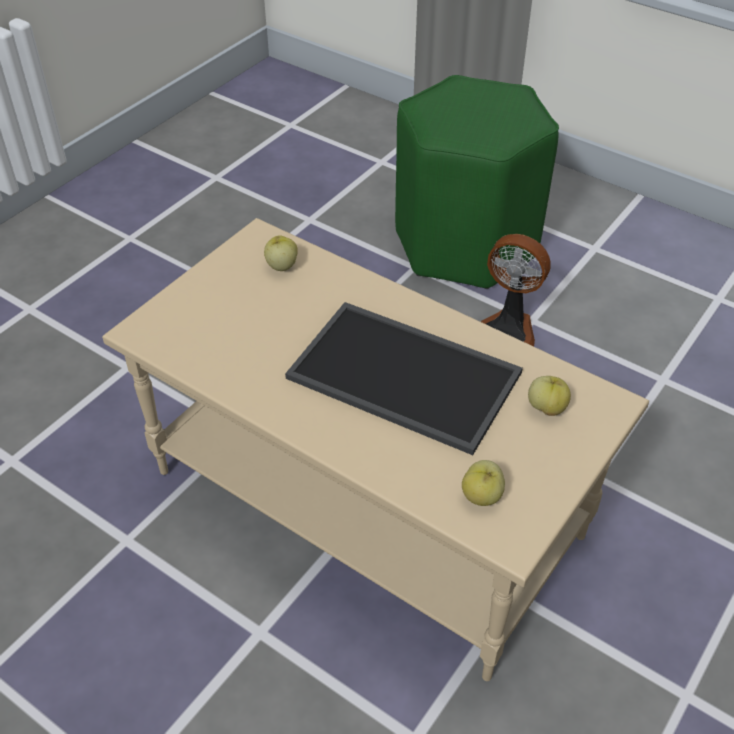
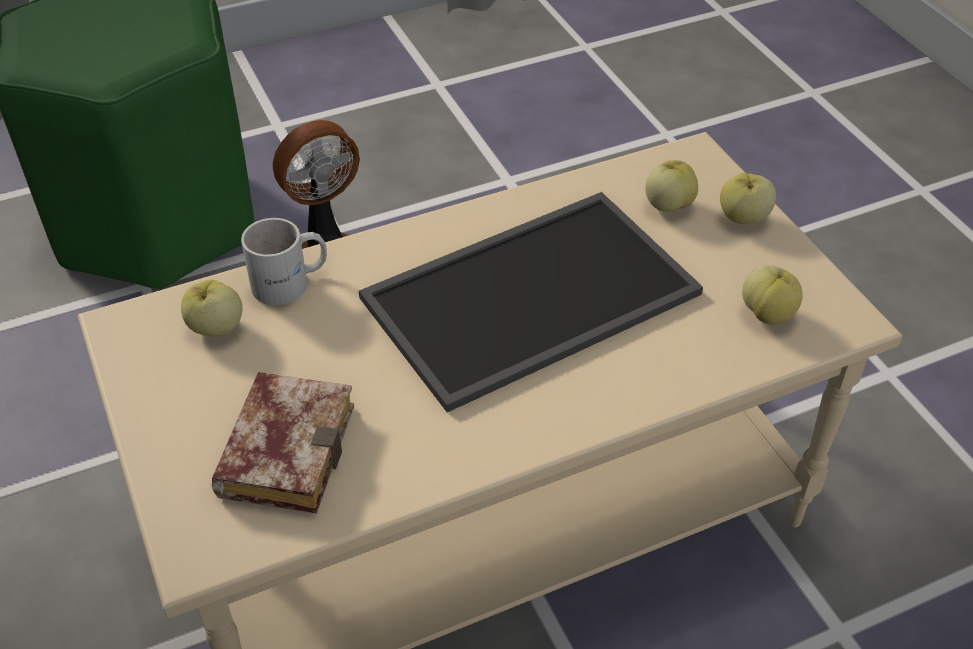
camera: 60 degrees left, 0 degrees up
none -> book [212,372,354,514]
none -> white mug [241,218,327,305]
none -> apple [720,173,776,224]

